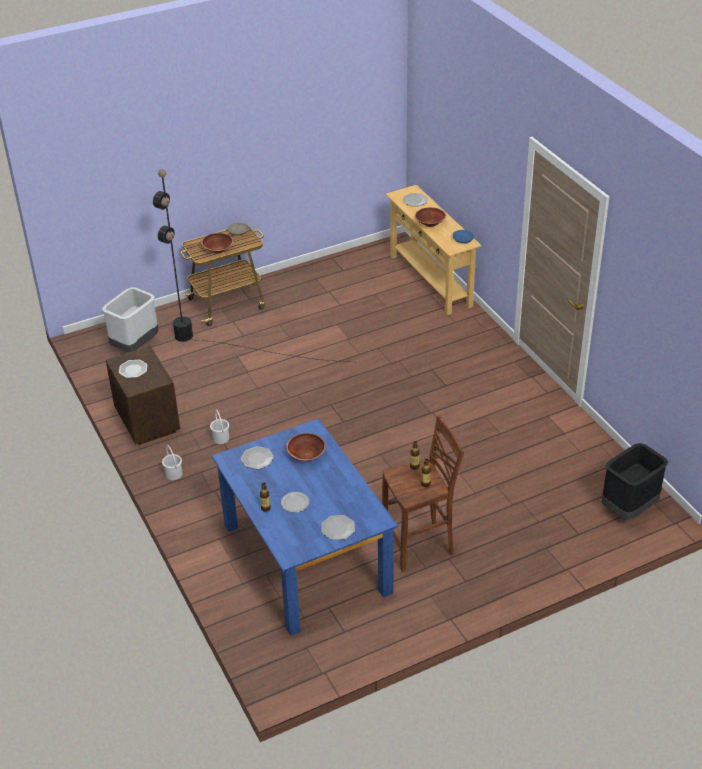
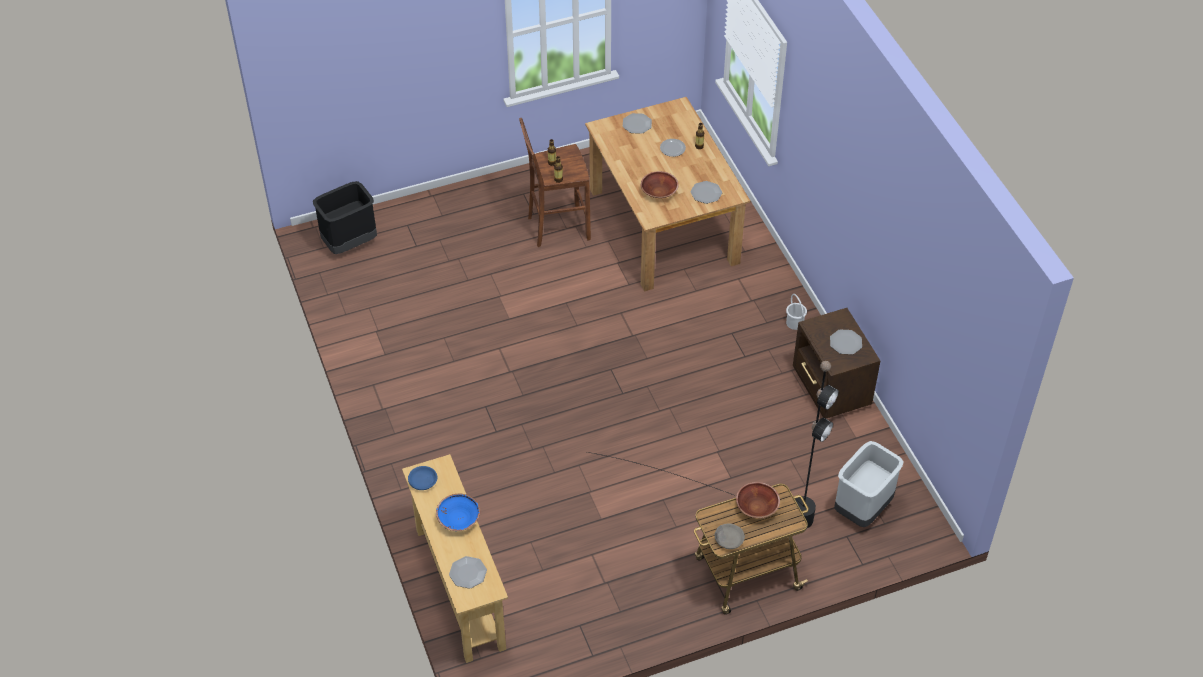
camera: 175 degrees left, 10 degrees up
white bucket [210,409,229,444] -> none
blue dining table [212,418,398,636] -> brown dining table [585,97,750,292]
brown bowl [415,207,446,227] -> blue bowl [436,494,480,531]

